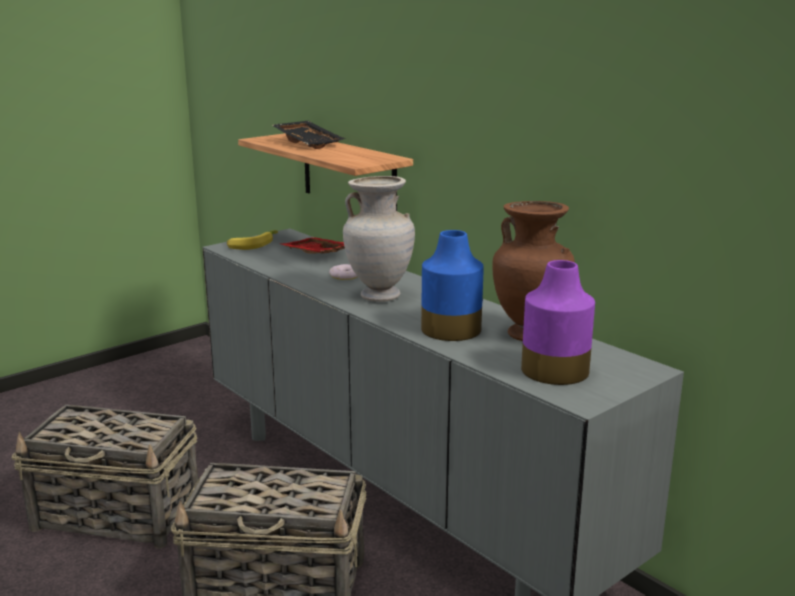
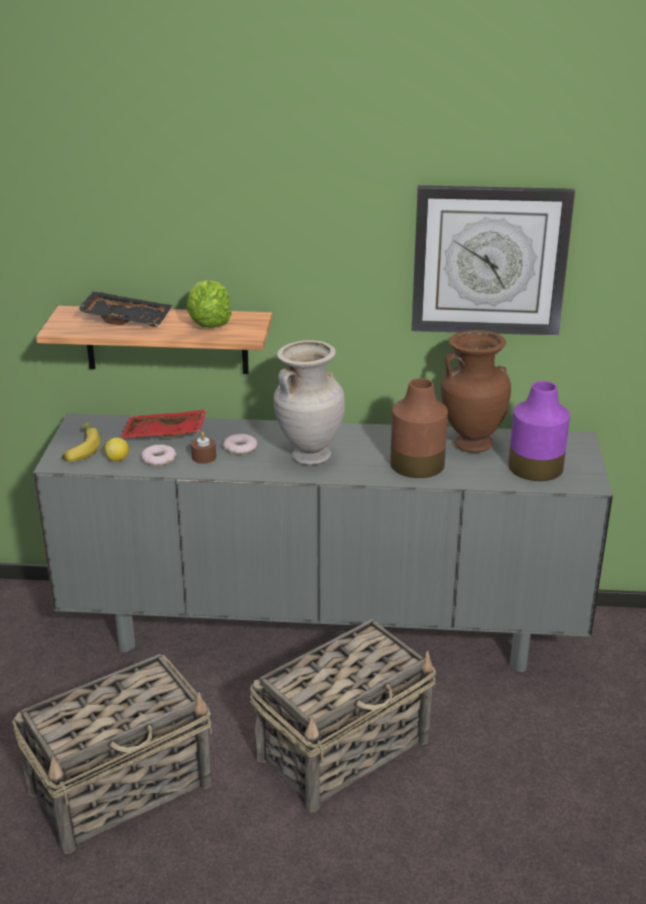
camera: 45 degrees left, 10 degrees up
blue vase [421,230,484,341] -> brown vase [390,378,448,478]
none -> lemon [105,438,129,462]
none -> donut [141,444,176,466]
none -> lettuce [186,280,232,328]
none -> brown candle [191,432,216,464]
none -> wall clock [412,185,575,336]

